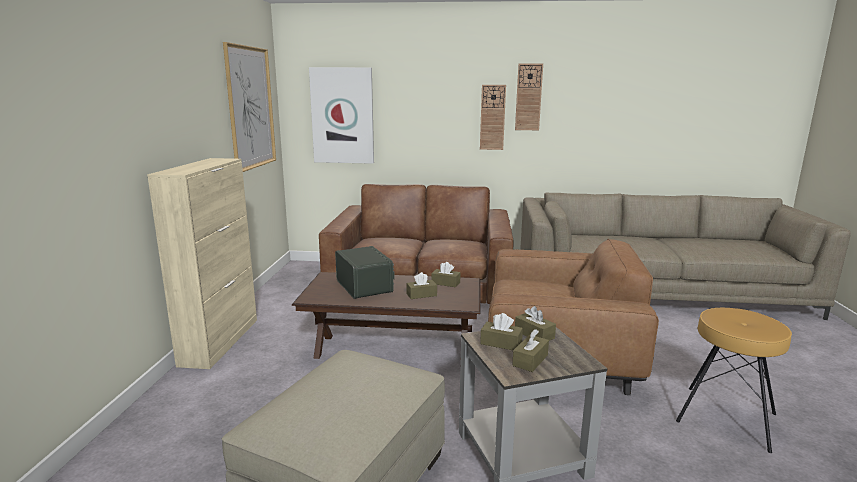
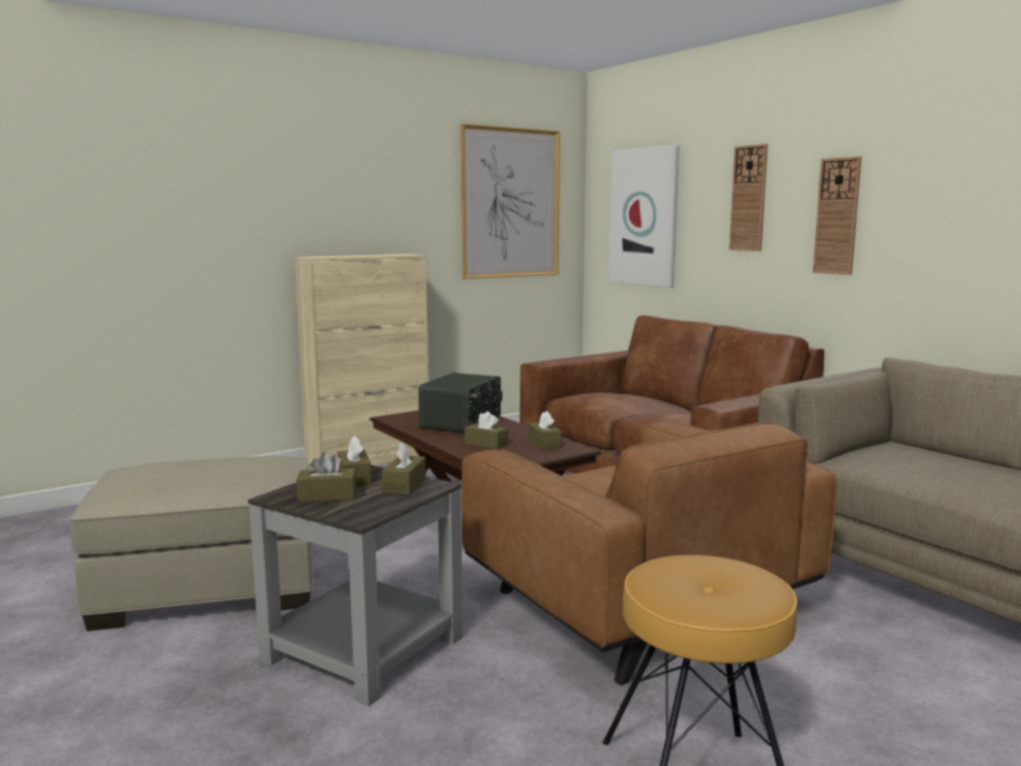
camera: 50 degrees right, 5 degrees down
wall clock [515,63,543,130] -> wall clock moved to [729,144,768,251]

